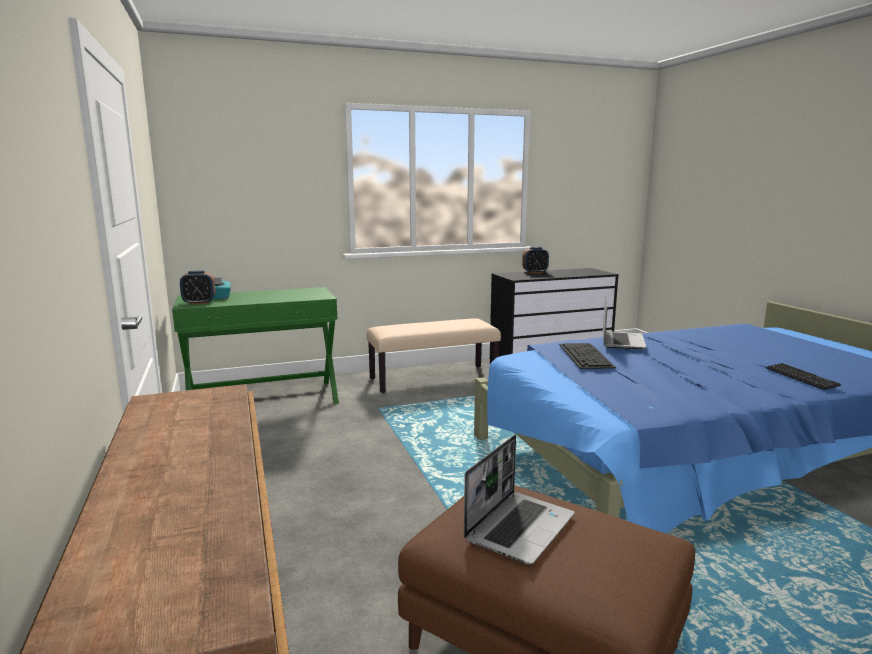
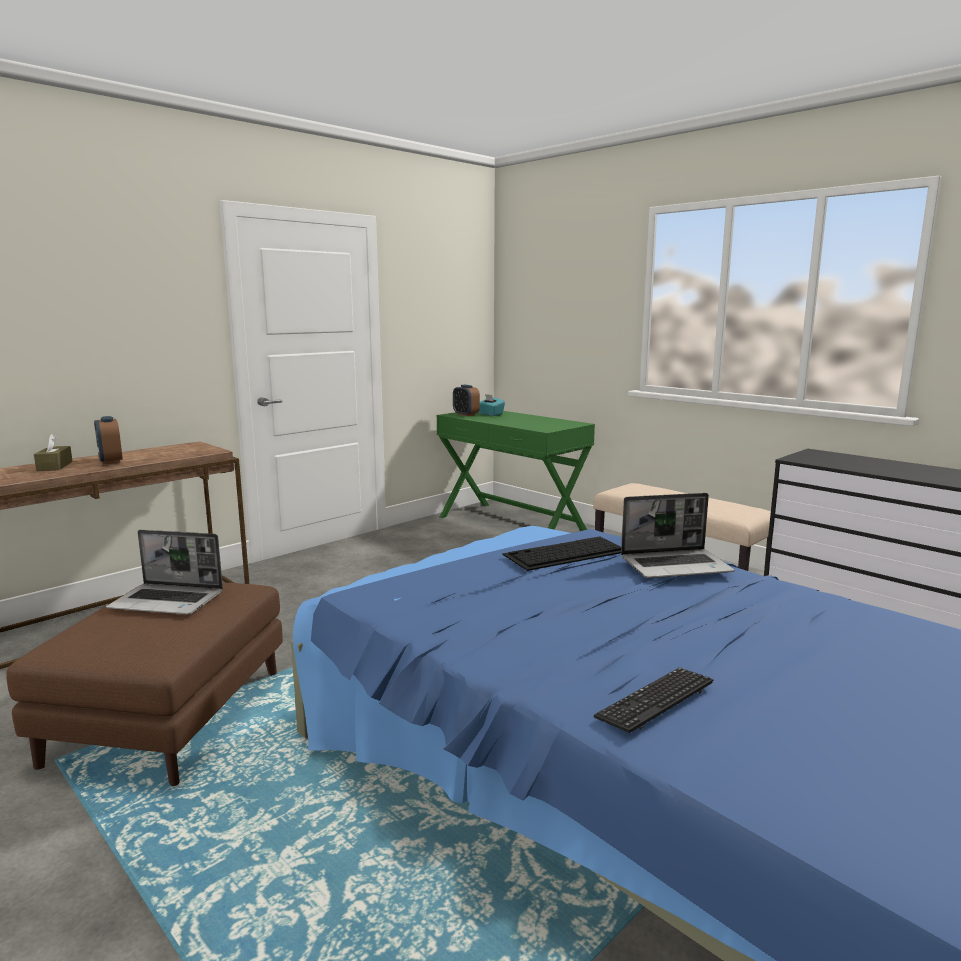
camera: 65 degrees right, 0 degrees up
alarm clock [522,247,549,273] -> alarm clock moved to [94,416,123,464]
none -> brown tissue box [34,434,73,471]

